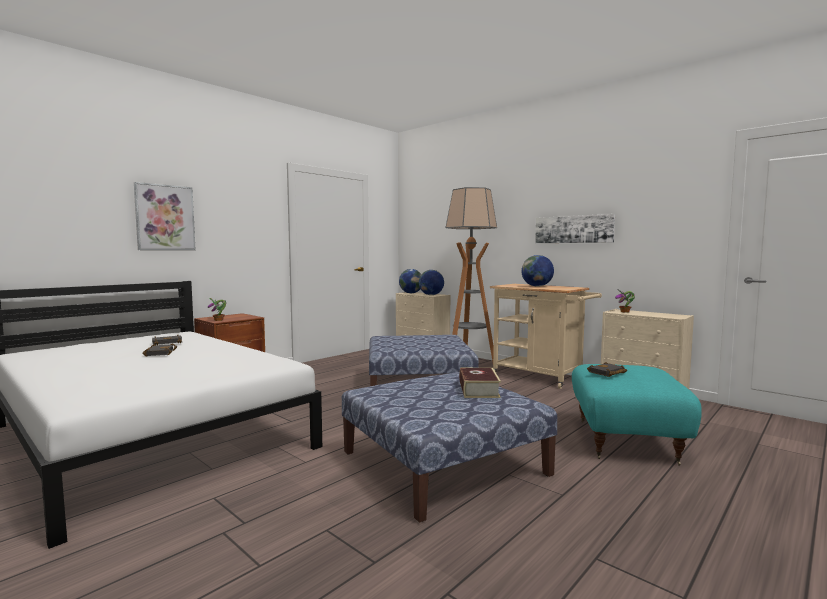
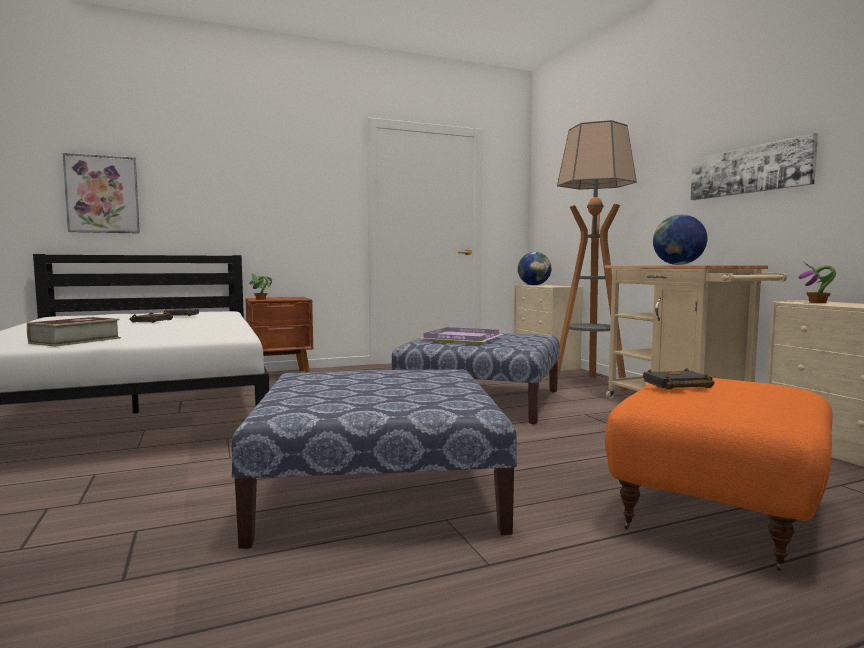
camera: 25 degrees right, 0 degrees up
picture [134,182,196,250] -> picture moved to [63,153,140,234]
globe [419,270,444,295] -> none
book [459,368,501,398] -> book moved to [27,317,121,347]
turquoise ottoman [572,364,702,465] -> orange ottoman [605,378,833,571]
none -> purple tray [421,327,503,344]

